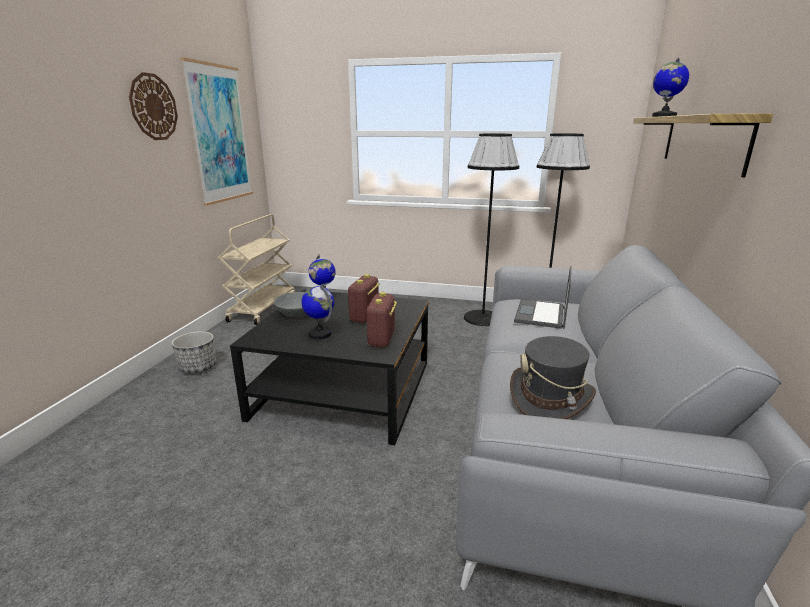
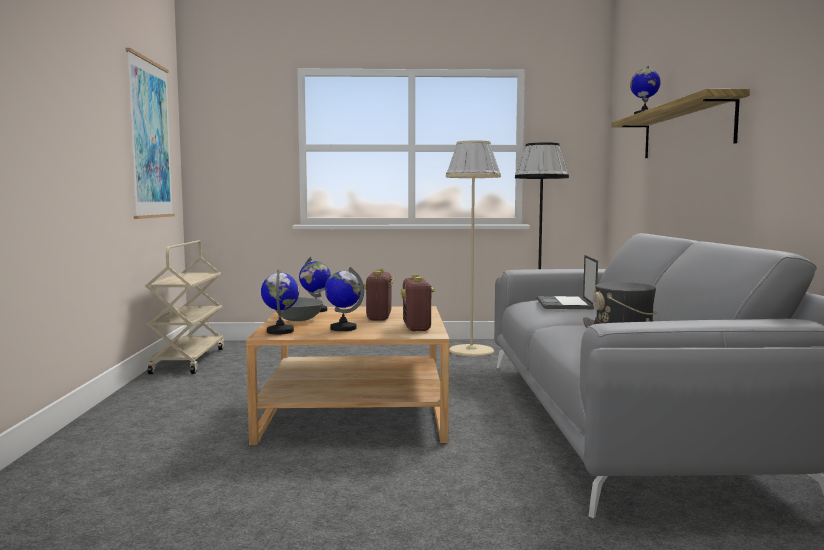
camera: 15 degrees left, 15 degrees down
wall clock [129,72,178,140] -> none
planter [172,331,216,374] -> none
black coffee table [230,290,428,445] -> beige coffee table [246,306,450,445]
black floor lamp [464,134,519,326] -> beige floor lamp [446,140,501,356]
none -> globe [261,269,299,334]

